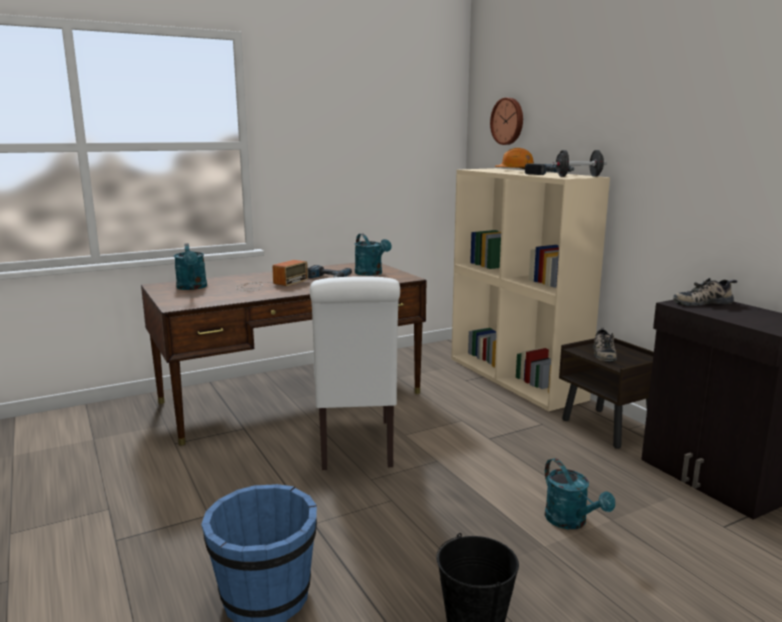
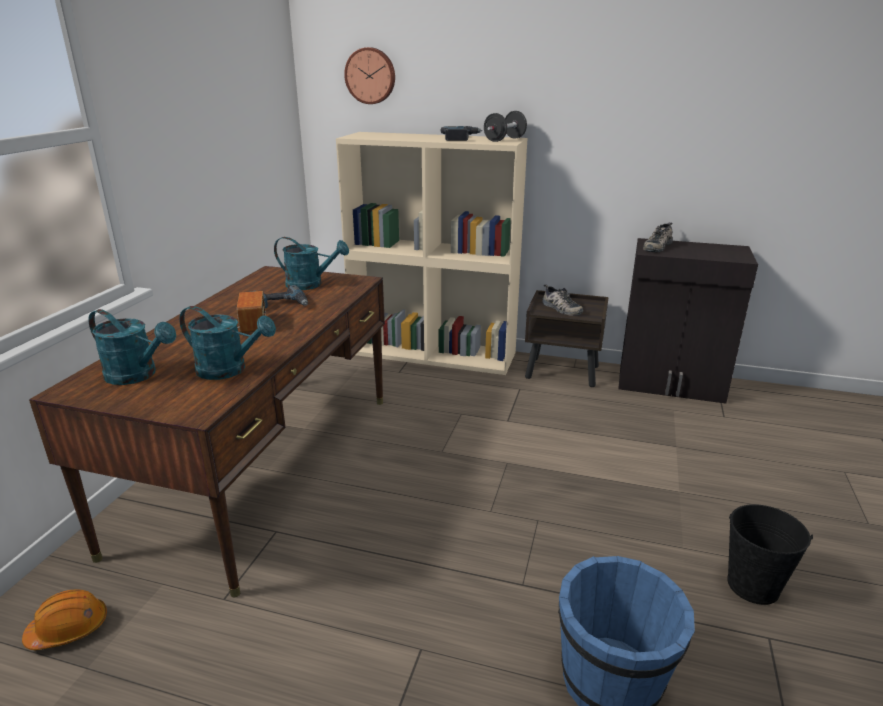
camera: 45 degrees left, 10 degrees up
white chair [310,276,400,470] -> none
orange hard hat [495,148,534,170] -> orange hard hat moved to [22,589,107,650]
turquoise watering can [545,458,615,529] -> turquoise watering can moved to [179,306,276,380]

